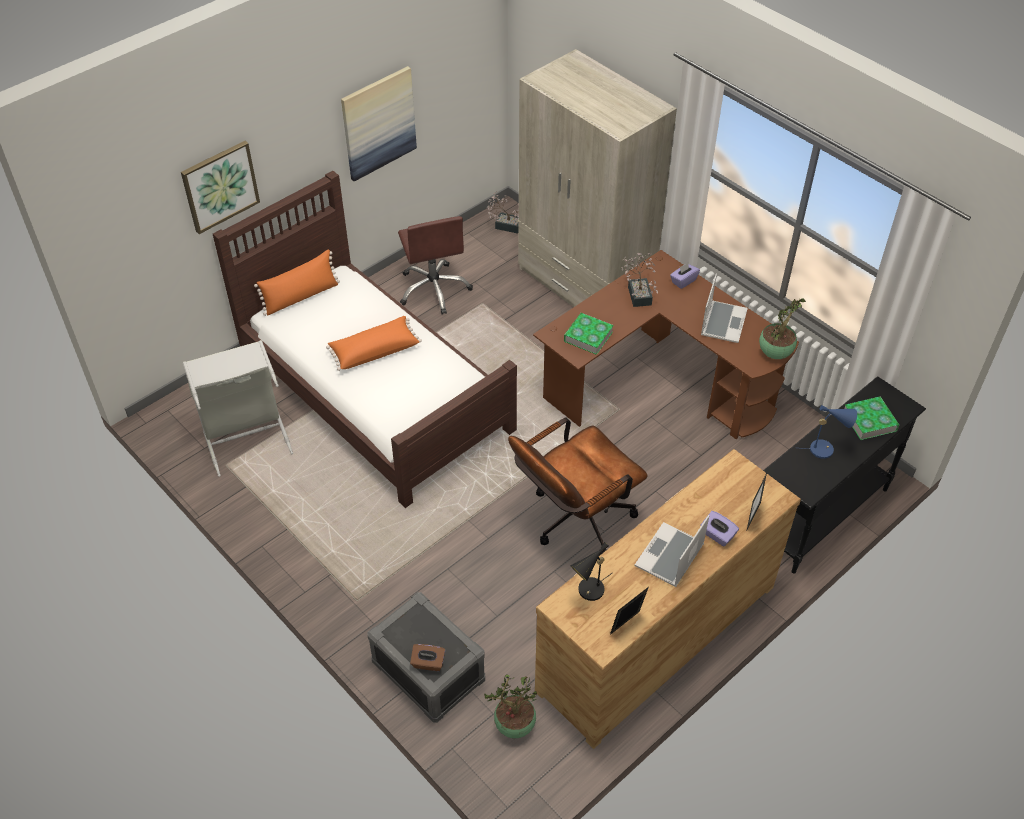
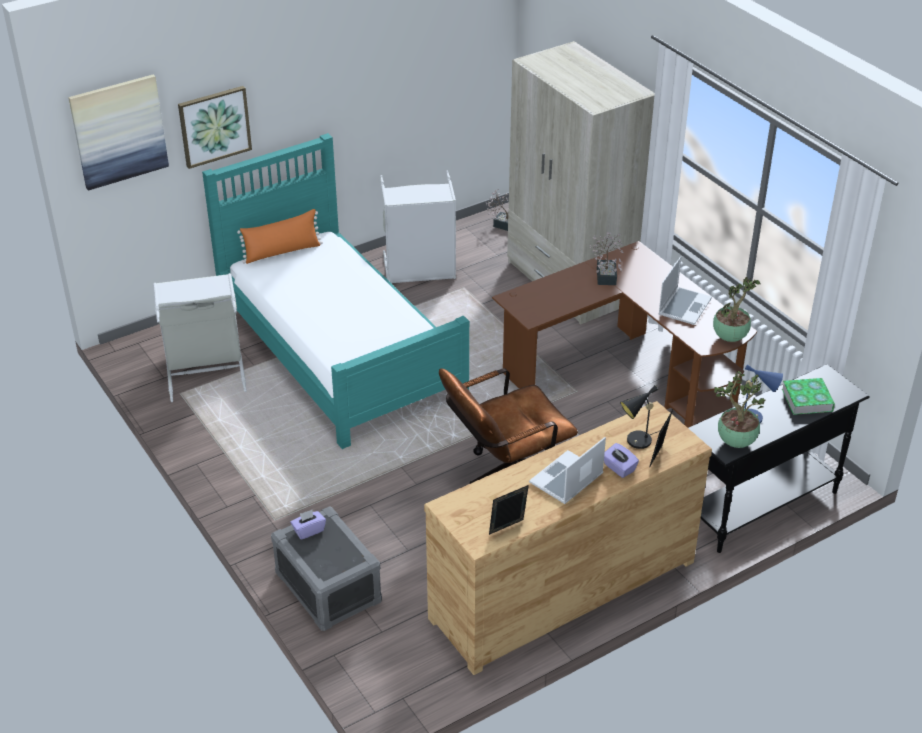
camera: 10 degrees right, 10 degrees down
brown bed [213,171,517,508] -> turquoise bed [202,133,469,449]
orange pillow [326,316,422,371] -> none
picture [341,66,417,181] -> picture moved to [68,75,169,190]
brown office chair [398,216,473,314] -> grey laundry basket [380,170,456,283]
brown tissue box [410,644,445,671] -> none
potted plant [484,675,538,738] -> potted plant moved to [714,371,766,448]
book [564,313,614,355] -> none
black table lamp [570,542,612,601] -> black table lamp moved to [620,385,659,449]
purple tissue box [670,263,700,289] -> purple tissue box moved to [290,510,326,540]

